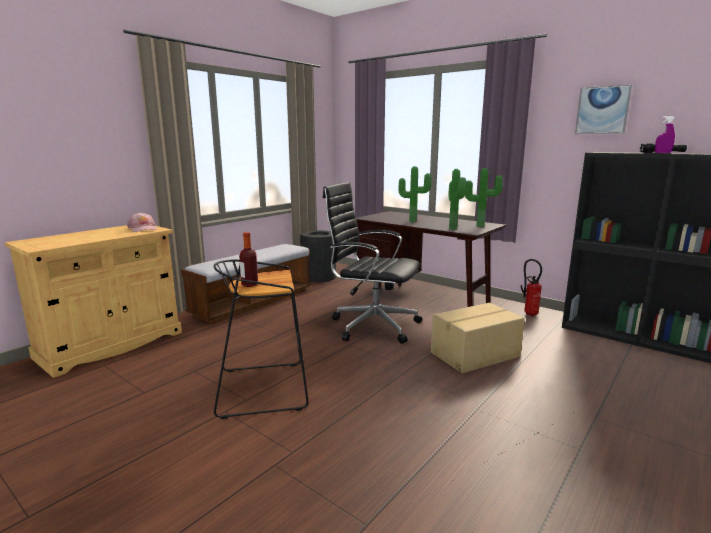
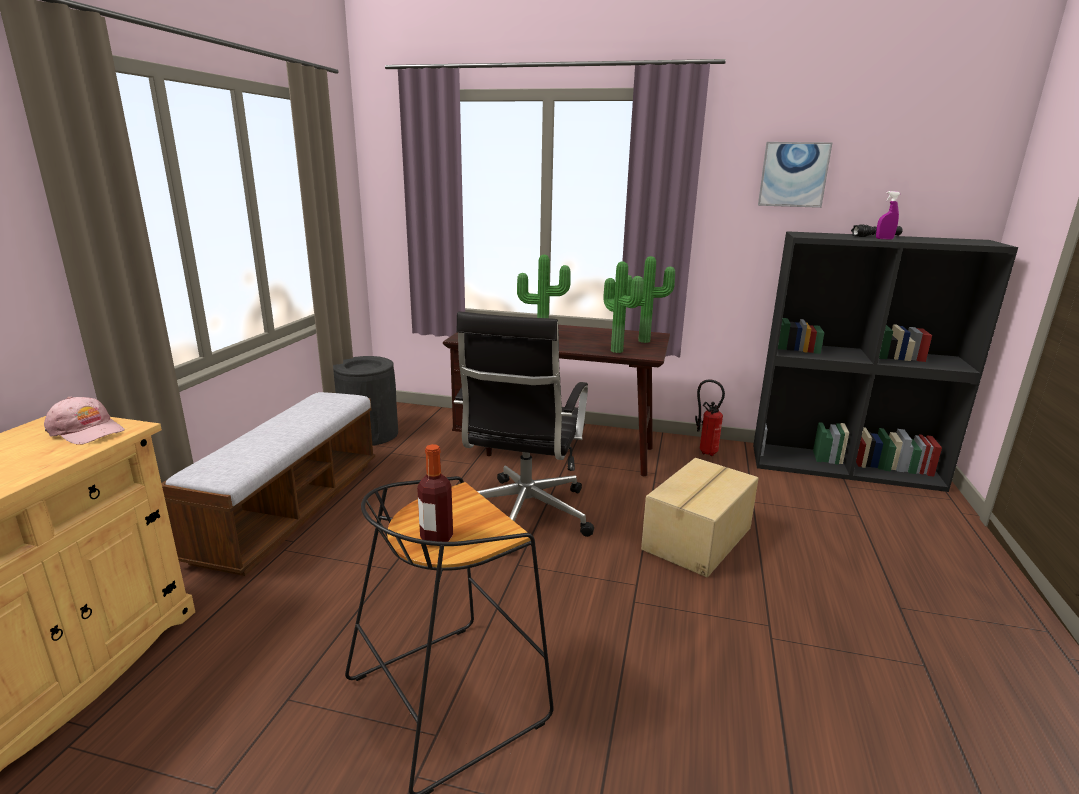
camera: 25 degrees left, 5 degrees up
black office chair [323,182,422,344] -> black office chair turned 75 degrees counterclockwise [454,312,594,554]

